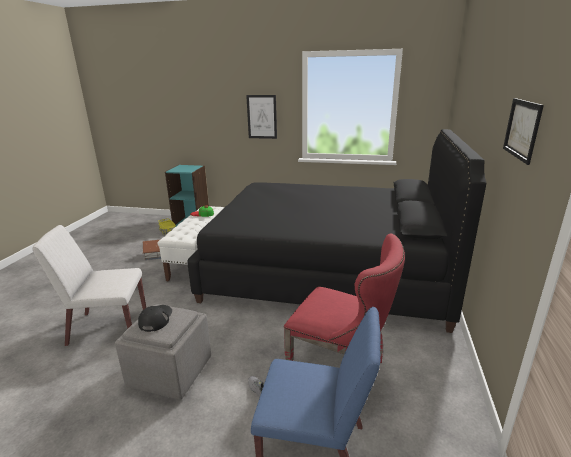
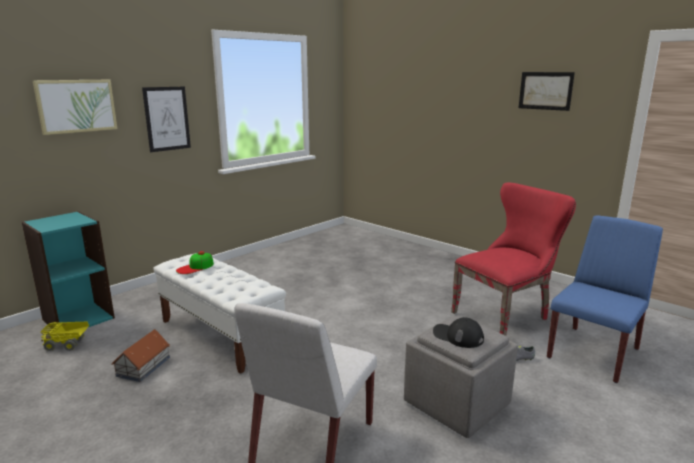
camera: 60 degrees left, 5 degrees down
black bed [187,129,486,333] -> none
none -> picture [32,80,118,135]

